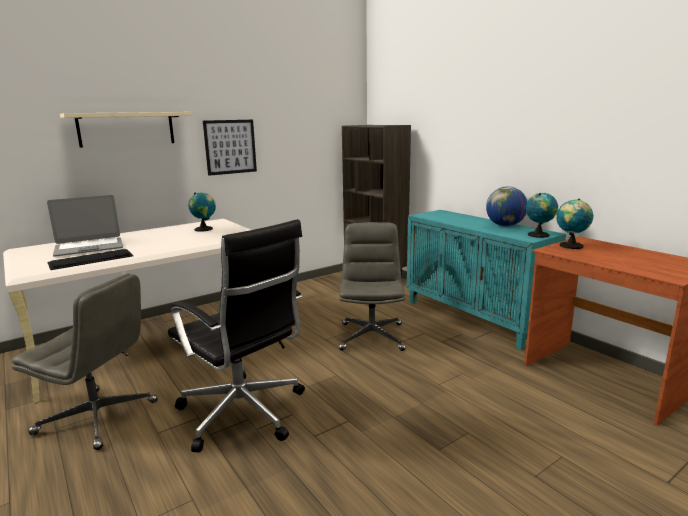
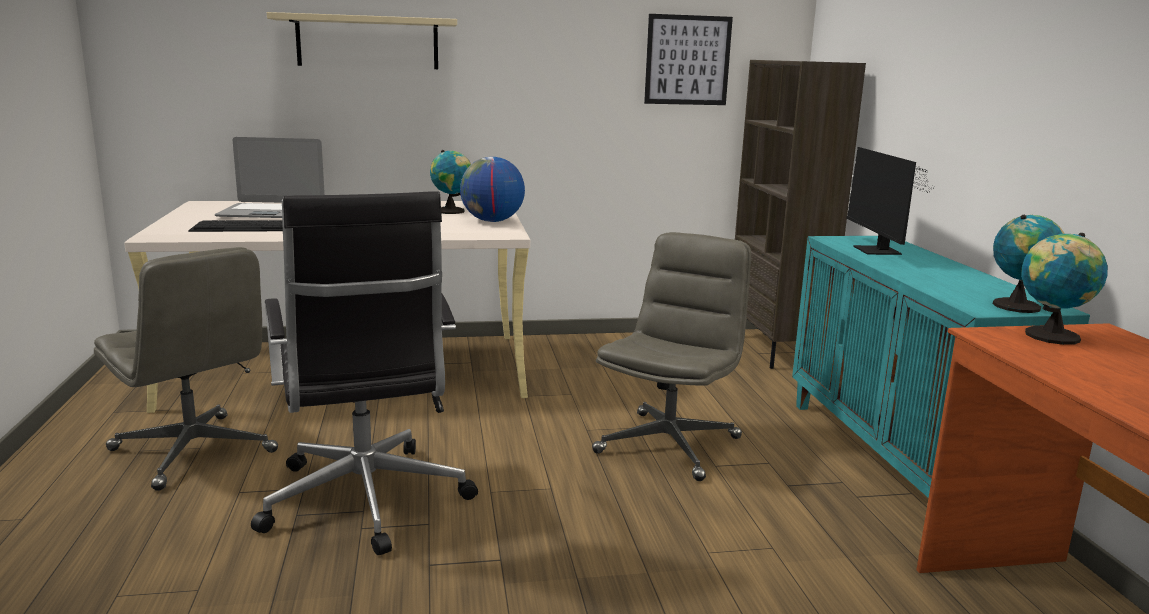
camera: 25 degrees right, 0 degrees up
picture [203,120,257,176] -> picture moved to [644,14,733,105]
globe [486,186,527,226] -> globe moved to [460,157,525,222]
none -> monitor [846,147,935,255]

